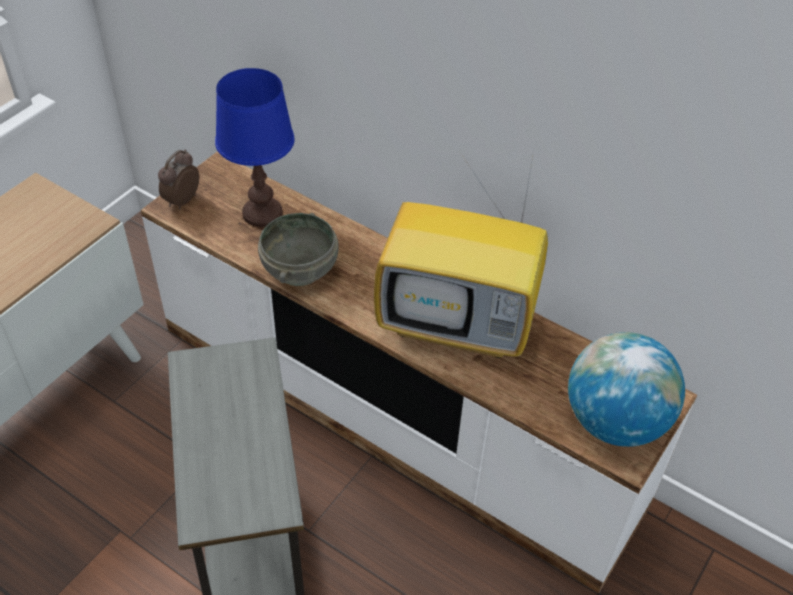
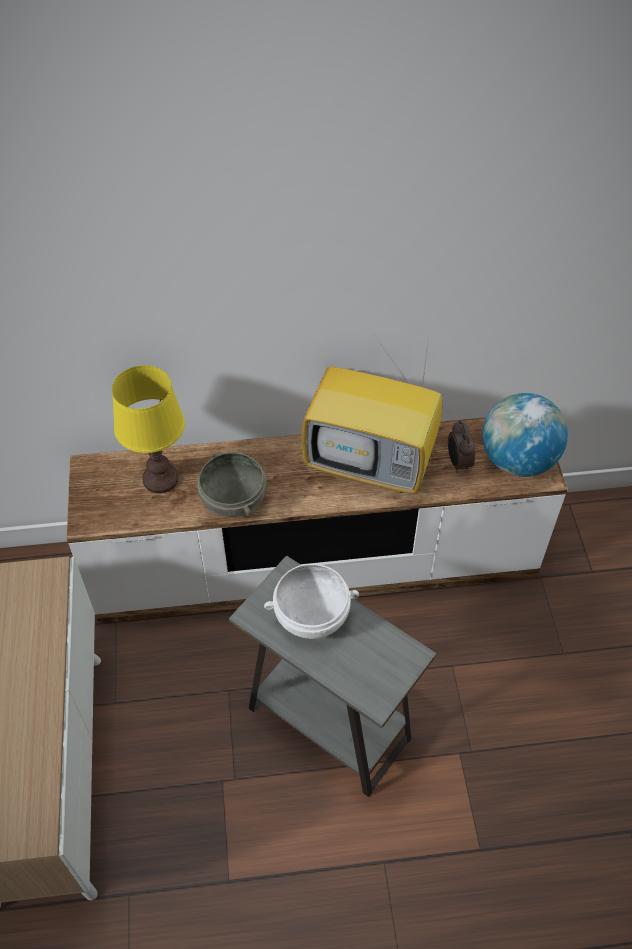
camera: 40 degrees left, 5 degrees up
alarm clock [158,150,199,210] -> alarm clock moved to [448,420,475,473]
blue table lamp [215,68,295,227] -> yellow table lamp [112,365,185,493]
television [374,152,548,358] -> television turned 45 degrees clockwise [301,332,443,493]
none -> white bowl [264,564,359,639]

